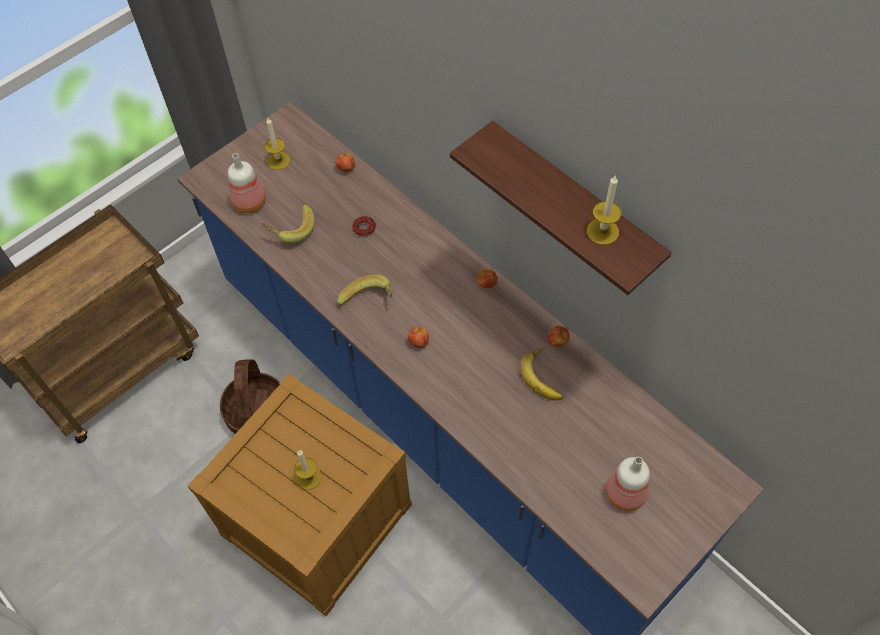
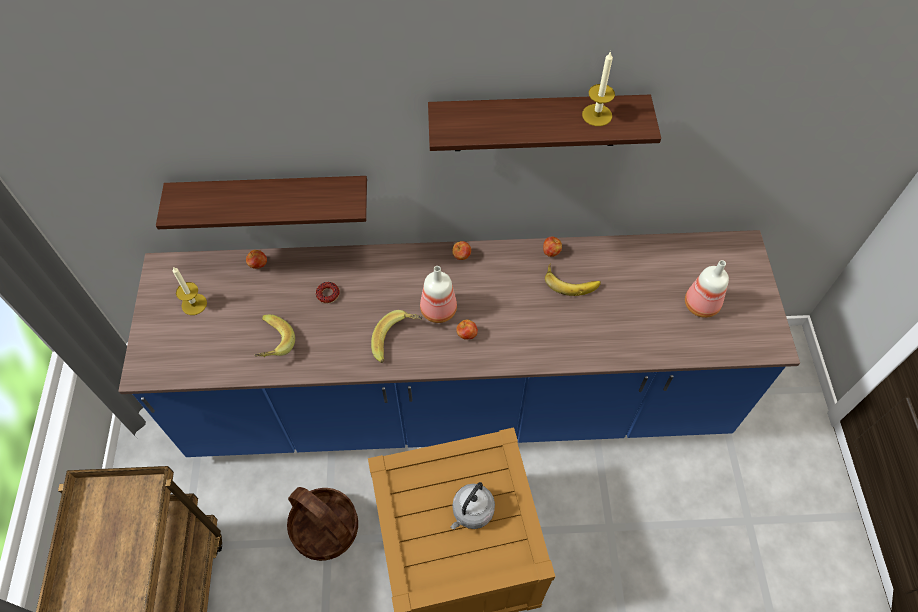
camera: 50 degrees left, 0 degrees up
bottle [228,153,266,213] -> bottle moved to [420,266,457,323]
candle [294,450,322,490] -> grey kettle [450,482,495,529]
none -> shelf [156,176,367,229]

